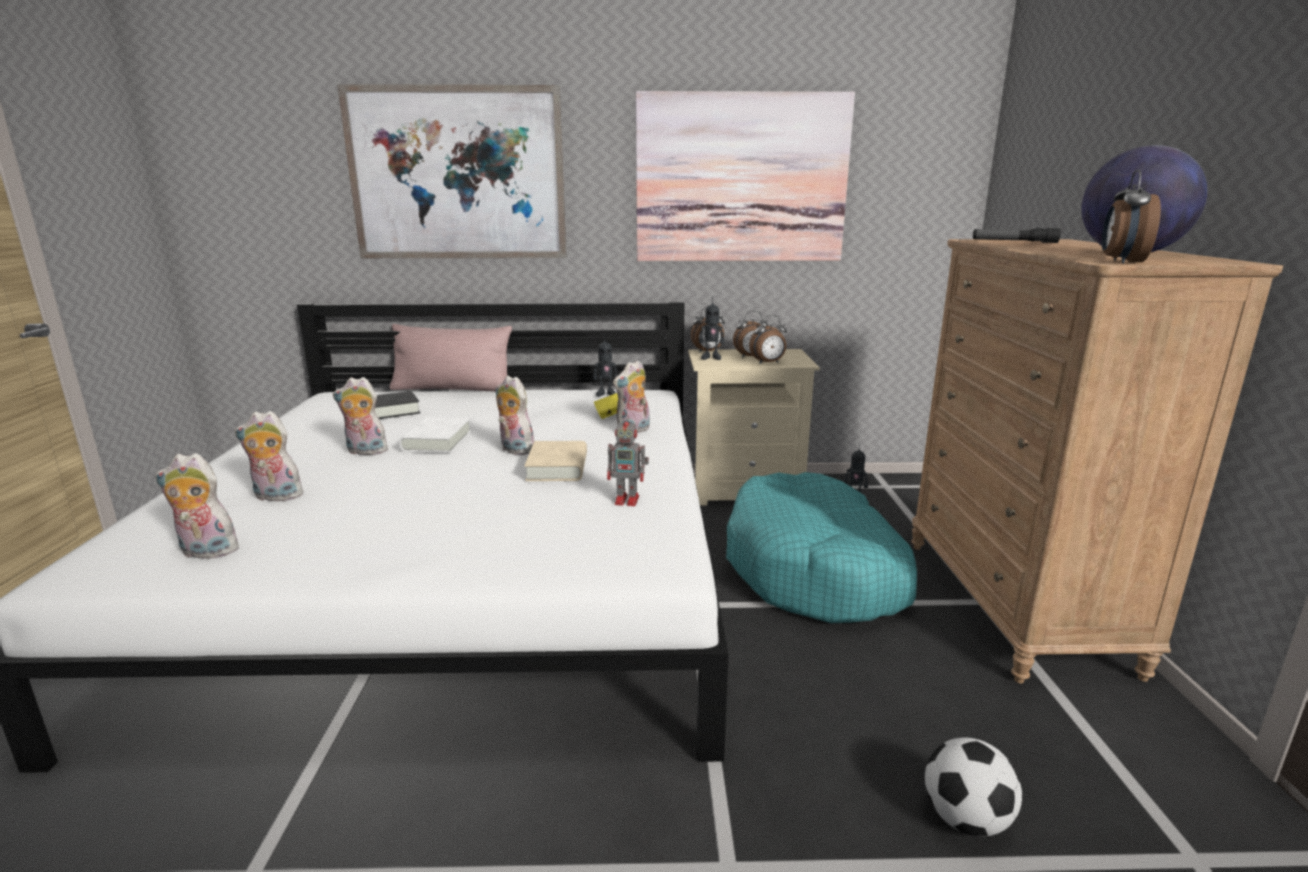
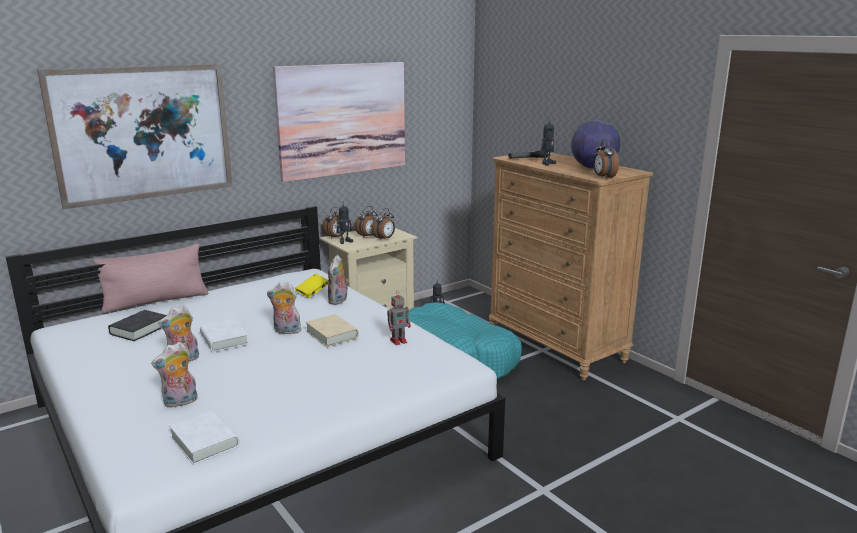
camera: 35 degrees left, 0 degrees up
plush toy [155,453,246,559] -> white book [169,411,240,465]
toy robot [593,334,618,396] -> toy robot moved to [540,117,556,165]
football [925,737,1022,837] -> none

